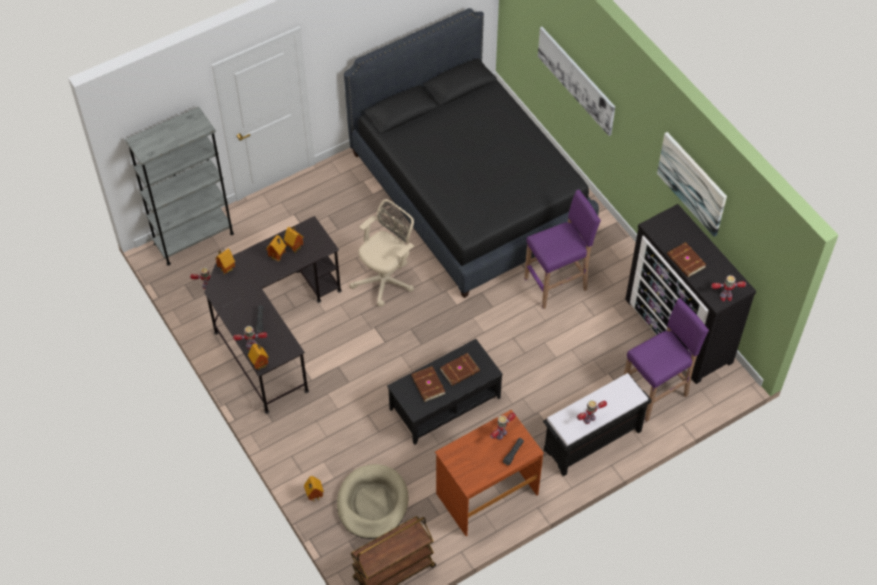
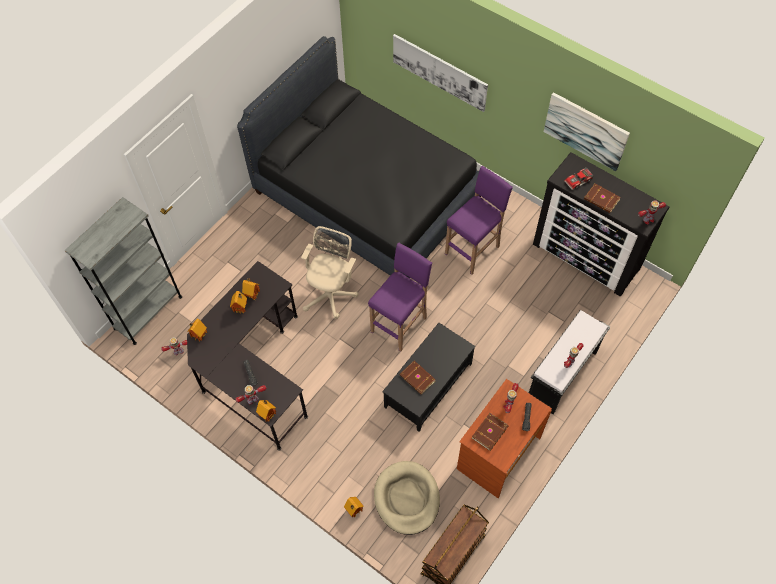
camera: 20 degrees left, 5 degrees up
brown book [440,353,480,386] -> brown book moved to [472,413,509,451]
purple stool [624,298,709,422] -> purple stool moved to [368,243,432,352]
none -> toy car [564,167,594,190]

